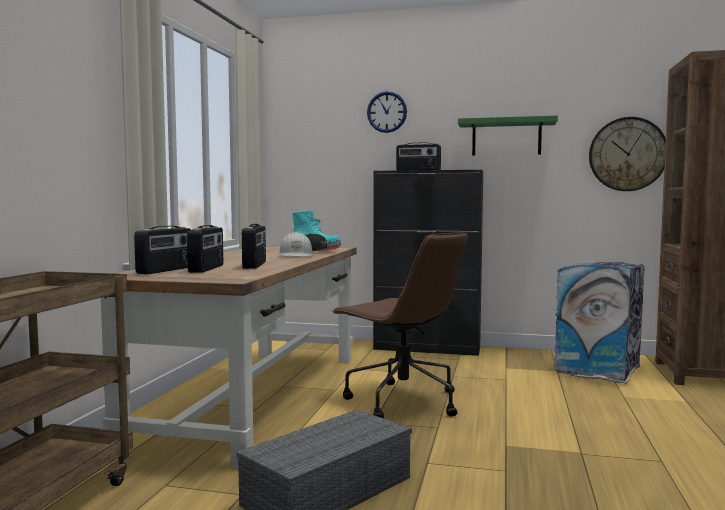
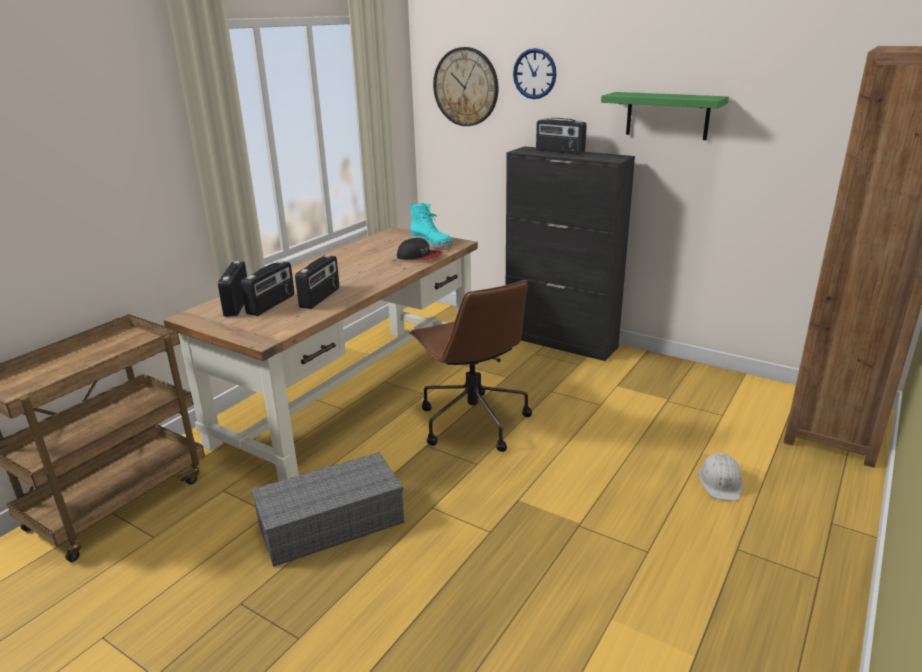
camera: 20 degrees right, 20 degrees up
radio [134,226,191,274] -> radio turned 135 degrees clockwise [218,261,247,317]
white hard hat [278,232,314,257] -> white hard hat moved to [698,453,743,501]
trash can [554,262,645,384] -> none
wall clock [589,117,666,191] -> wall clock moved to [433,47,498,126]

